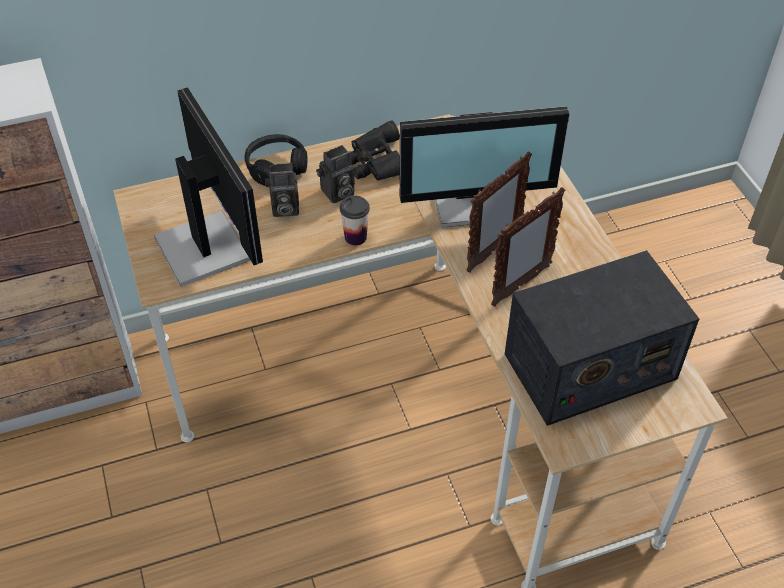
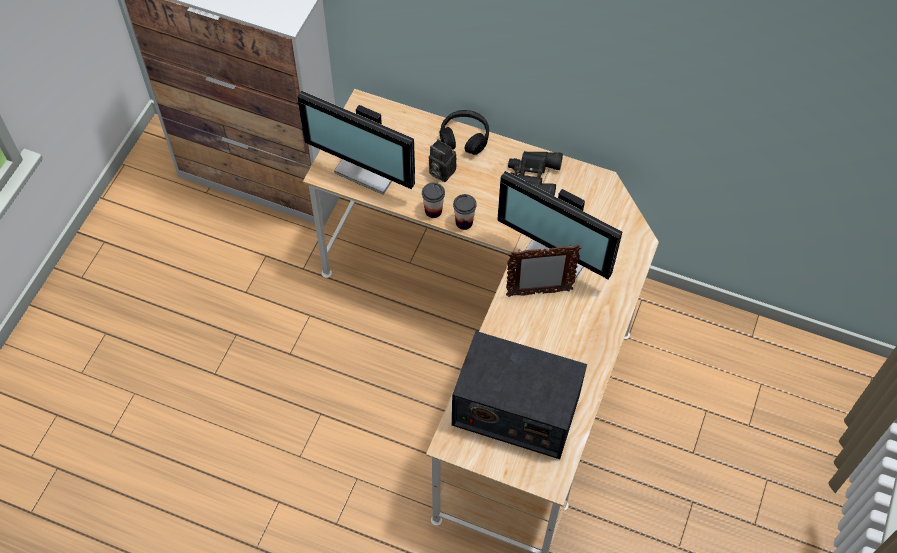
camera: 40 degrees right, 10 degrees up
monitor [154,87,263,287] -> monitor turned 105 degrees clockwise [297,91,415,194]
camera [316,145,355,203] -> none
picture frame [491,187,565,307] -> none
none -> cup [422,182,445,218]

